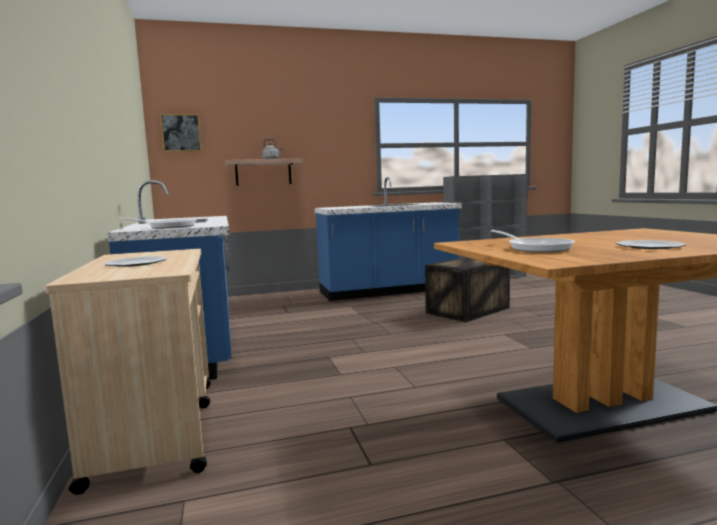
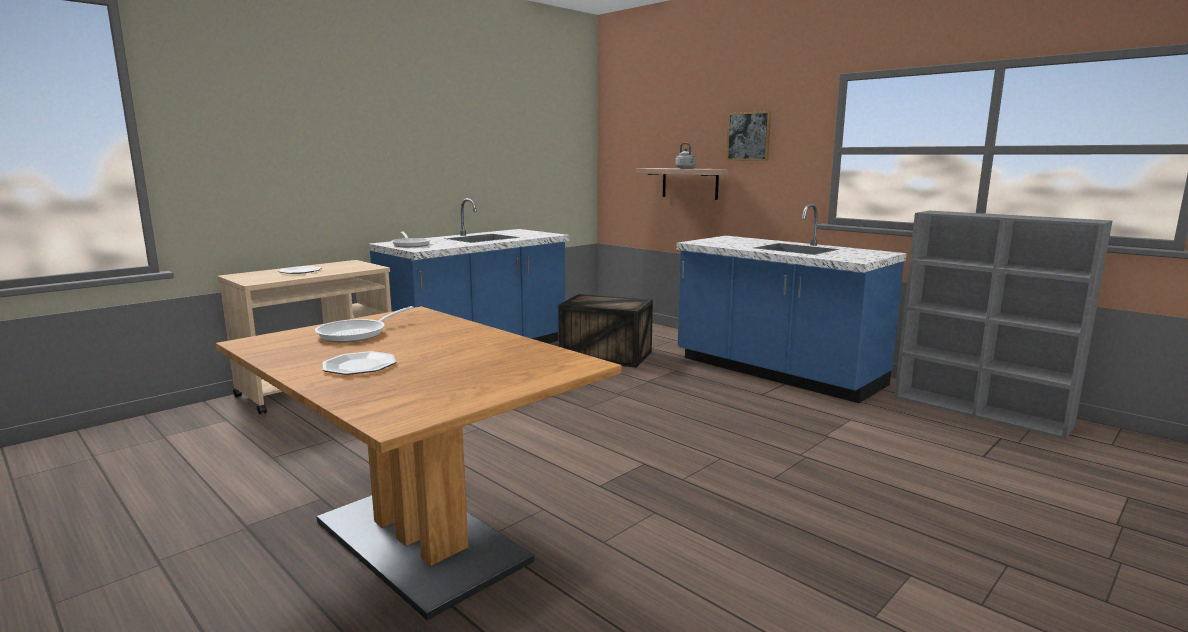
camera: 60 degrees right, 5 degrees up
picture [160,114,202,152] -> picture moved to [726,111,771,161]
crate [425,257,510,322] -> crate moved to [558,294,653,368]

